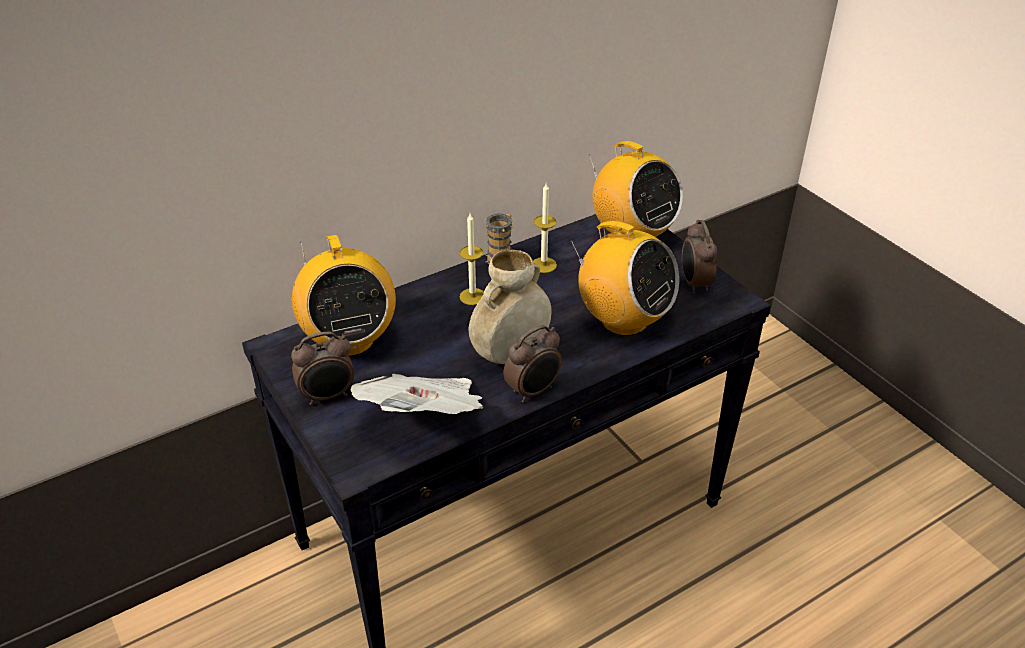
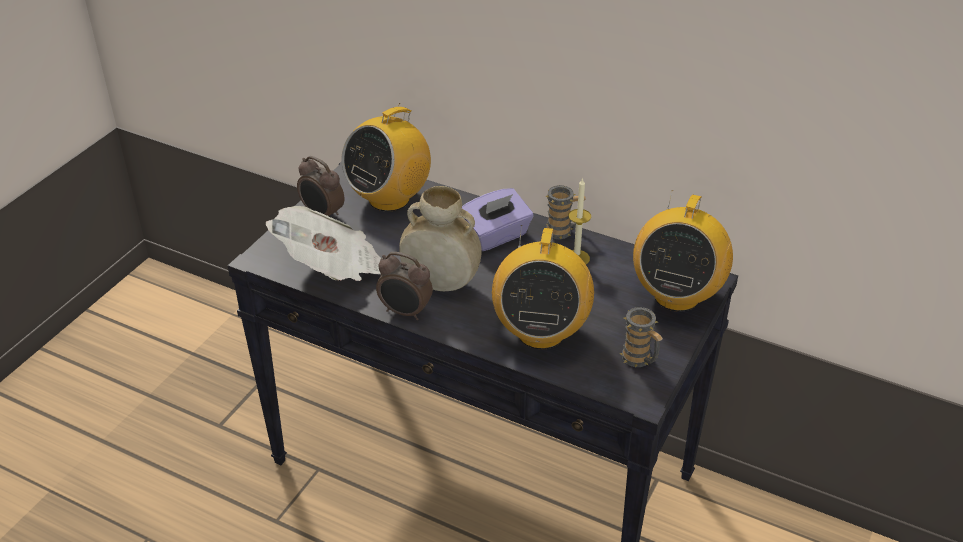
camera: 60 degrees right, 0 degrees up
candle [460,214,484,305] -> purple tissue box [462,188,534,251]
alarm clock [682,220,717,294] -> mug [620,307,663,367]

